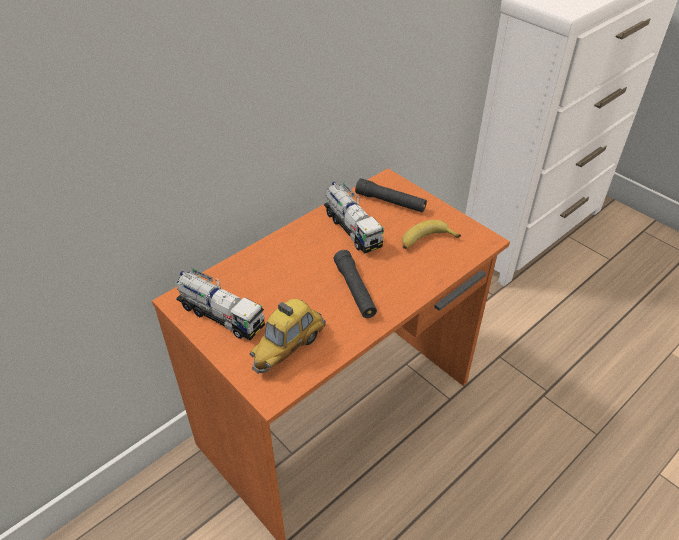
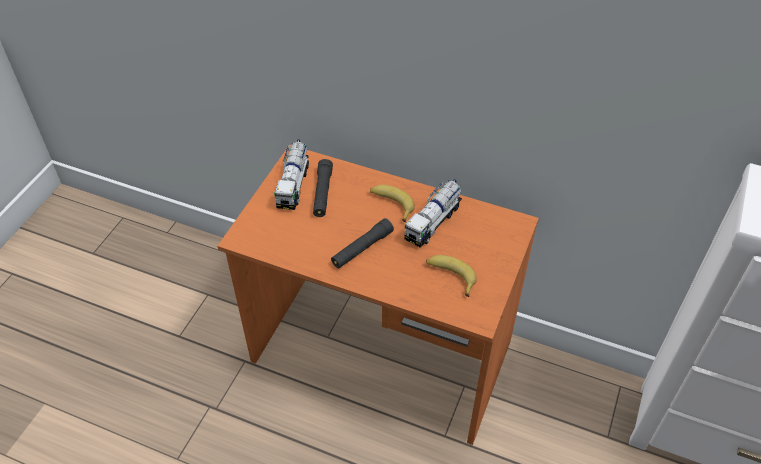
camera: 65 degrees right, 5 degrees up
toy car [250,299,326,374] -> none
black flashlight [355,178,427,212] -> black flashlight moved to [313,159,333,217]
none -> banana [370,185,415,222]

